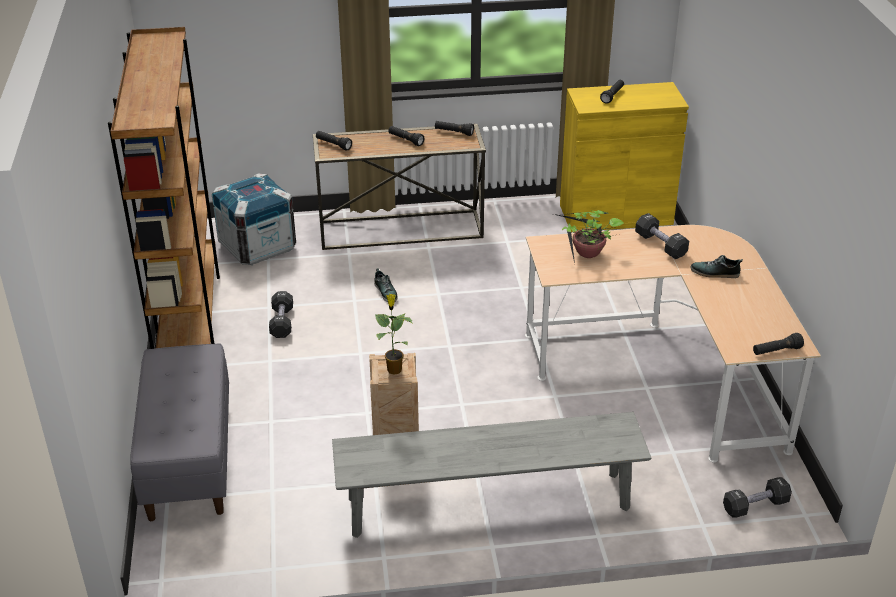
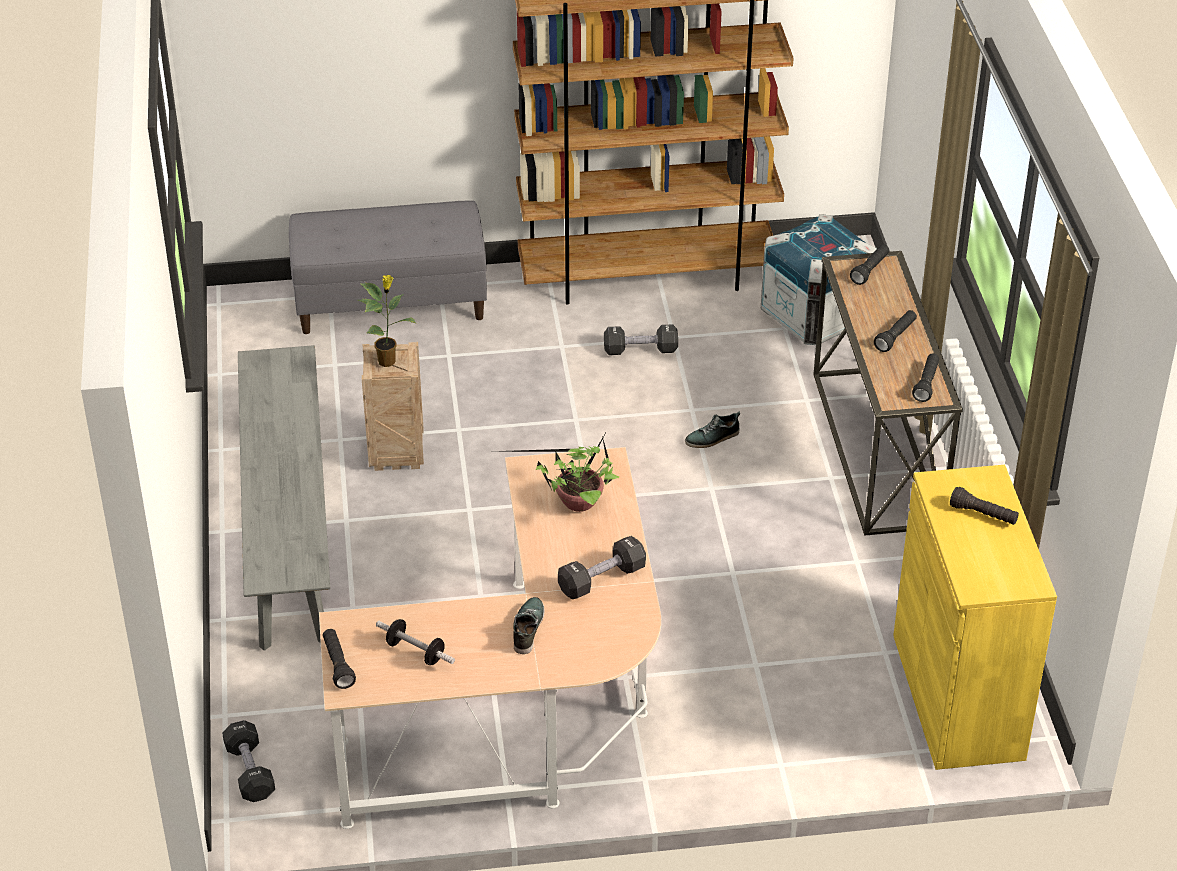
camera: 90 degrees right, 5 degrees up
none -> dumbbell [376,619,455,665]

